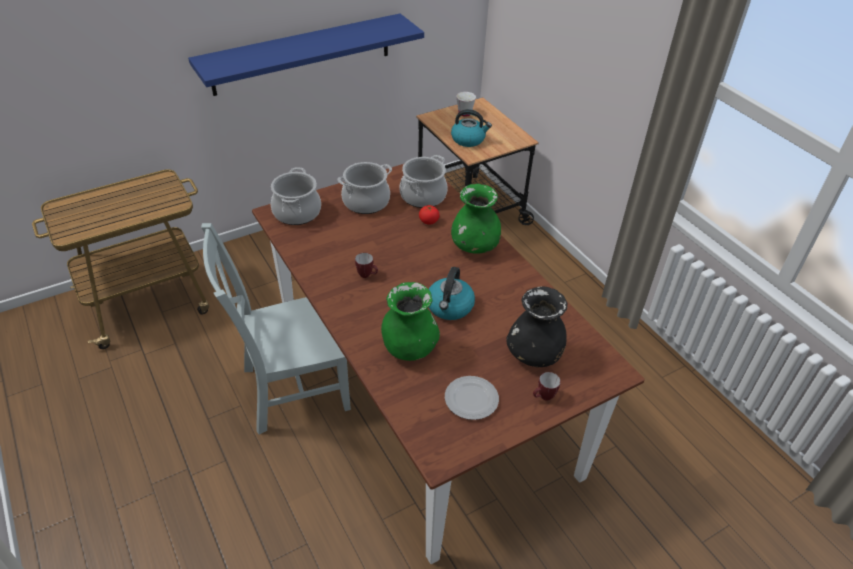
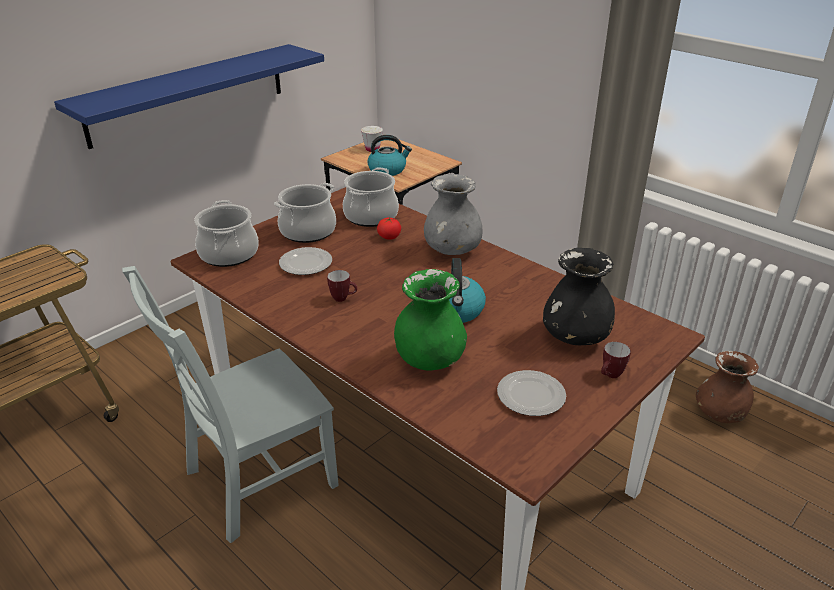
camera: 15 degrees left, 10 degrees down
green vase [451,184,501,254] -> grey vase [424,174,482,255]
none -> plate [279,247,332,275]
none -> brown vase [696,351,759,423]

